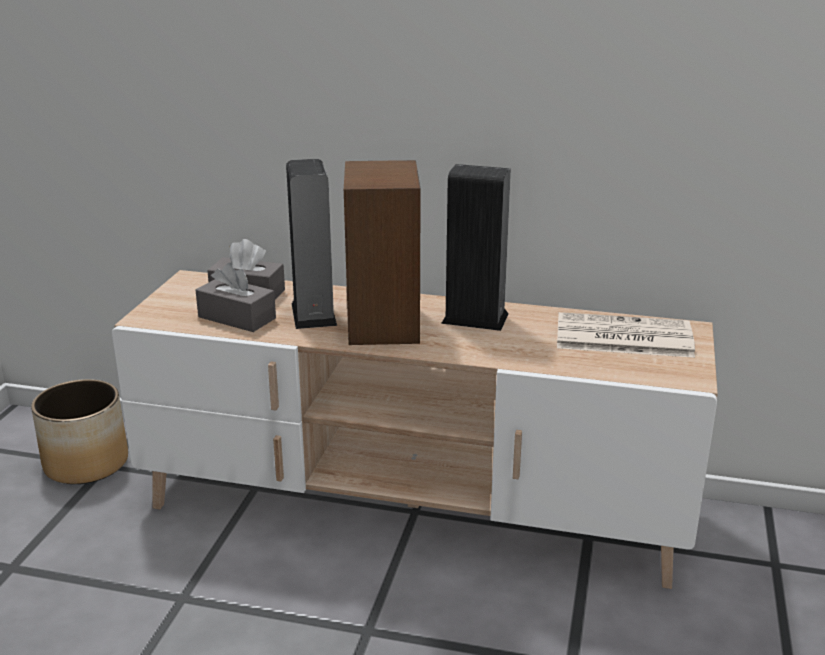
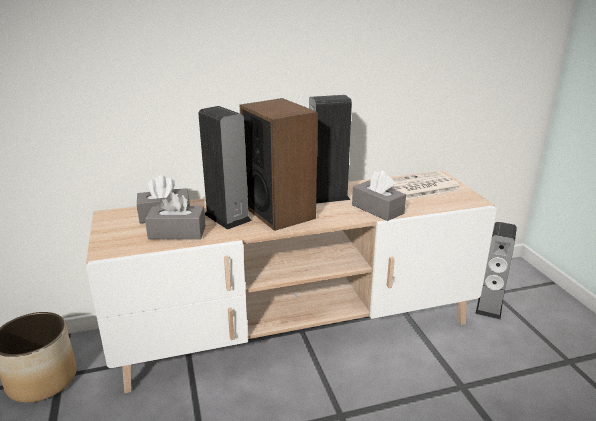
camera: 30 degrees left, 0 degrees up
none -> grey tissue box [352,170,406,221]
none -> speaker [475,222,517,320]

